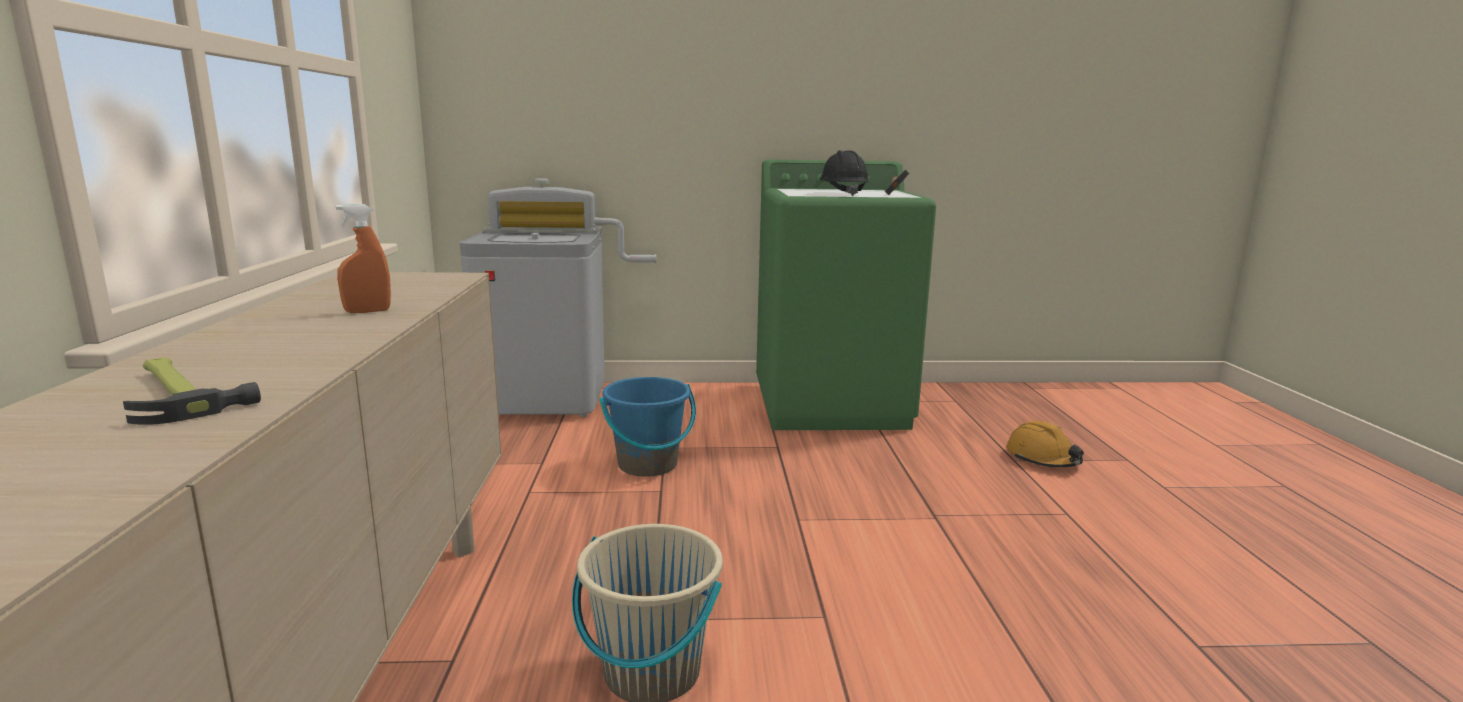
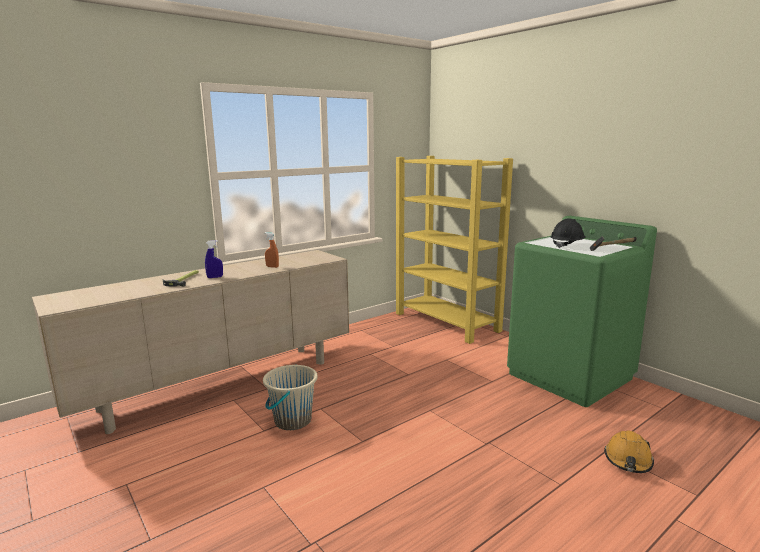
camera: 55 degrees right, 0 degrees up
grey washing machine [460,178,657,417] -> yellow bookcase [396,156,513,344]
blue bucket [599,377,696,477] -> none
none -> blue spray bottle [205,240,223,278]

